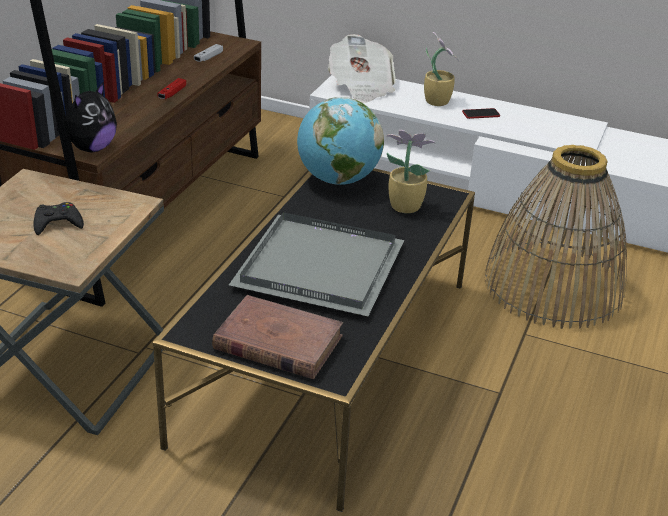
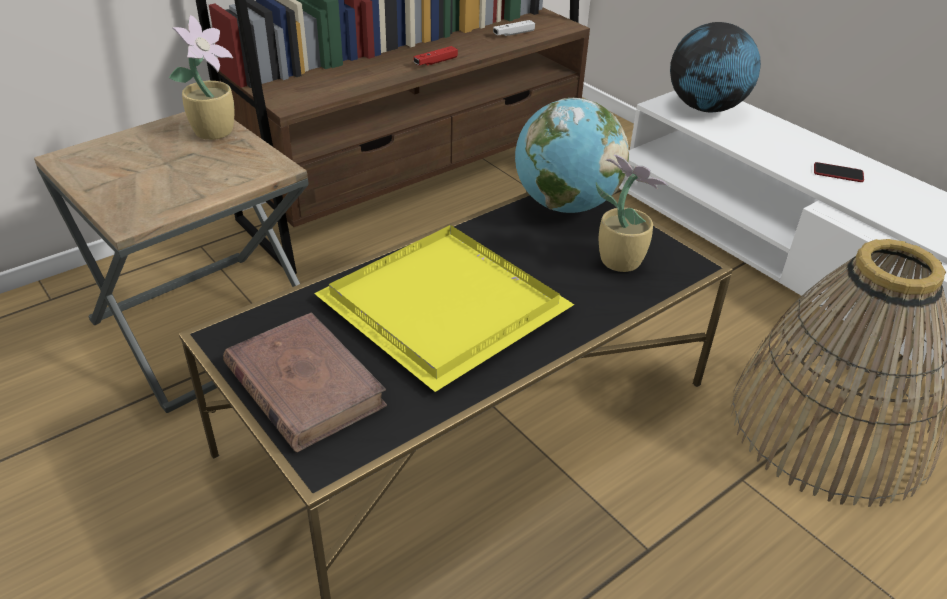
camera: 30 degrees right, 5 degrees up
black game controller [34,202,84,235] -> none
plush toy [57,83,117,152] -> none
grey tray [229,212,404,316] -> yellow tray [314,225,574,392]
newspaper [328,34,396,103] -> globe [670,22,761,112]
potted plant [424,32,459,106] -> potted plant moved to [169,15,234,140]

